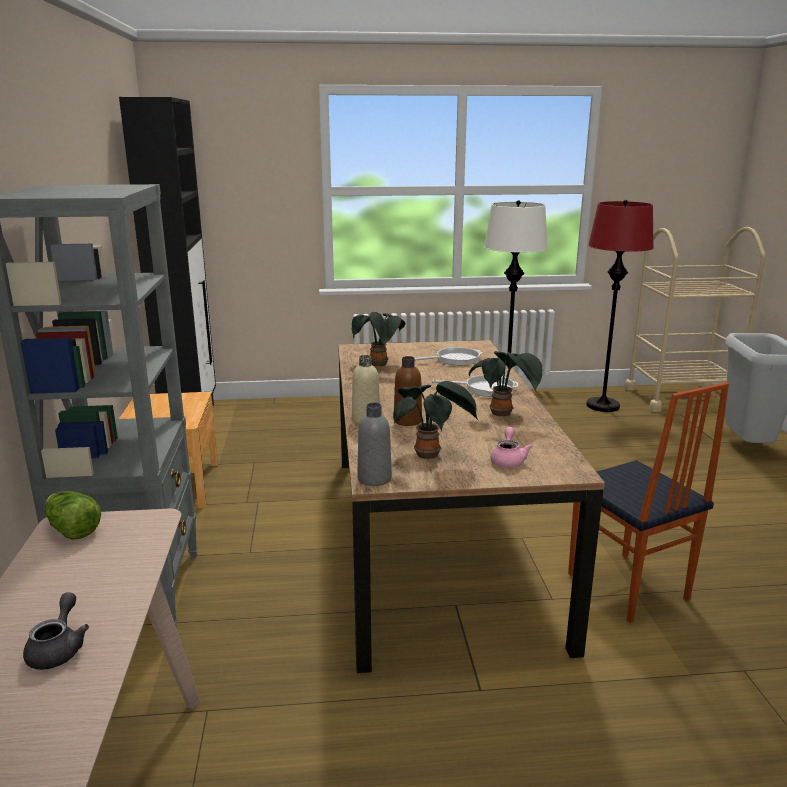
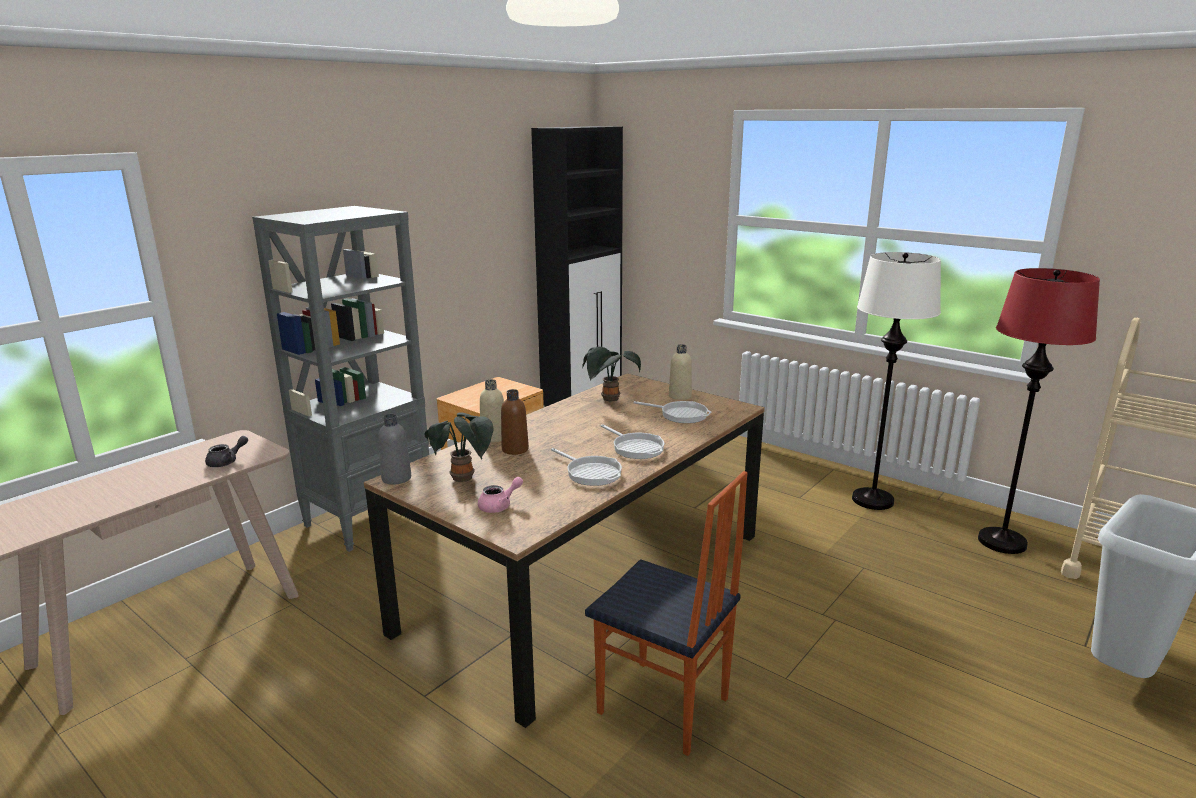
camera: 45 degrees right, 0 degrees up
grey teapot [23,592,89,670] -> grey teapot moved to [205,436,248,467]
lettuce [45,491,101,540] -> none
potted plant [469,351,542,417] -> frying pan [551,448,622,486]
chair [568,382,729,623] -> chair turned 75 degrees counterclockwise [585,471,748,756]
none -> beige bottle [669,344,692,400]

